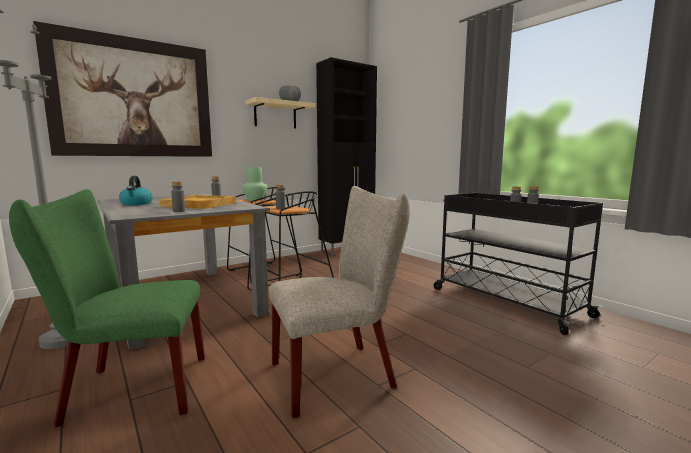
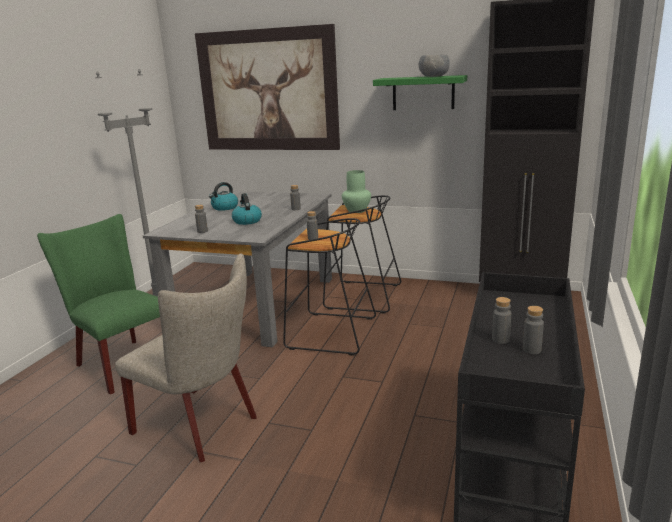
camera: 55 degrees right, 10 degrees up
beige tray [159,195,236,209] -> kettle [232,193,262,225]
beige shelf [245,97,315,128] -> green shelf [373,75,467,110]

